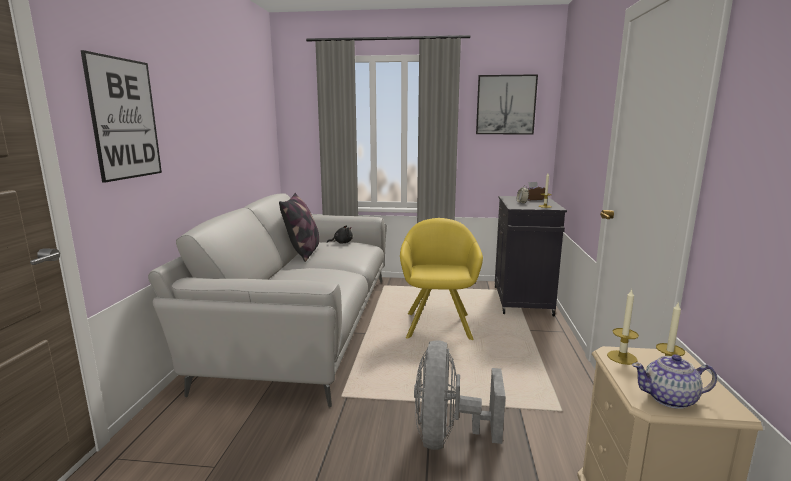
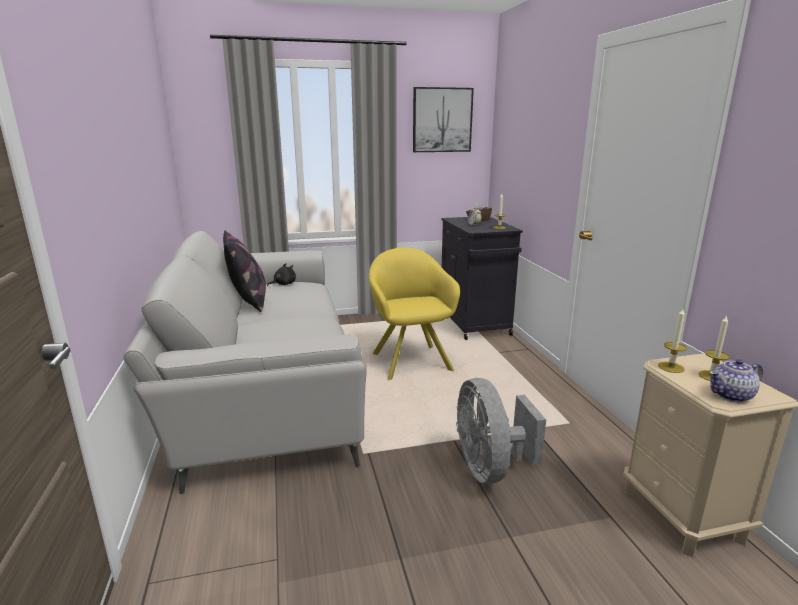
camera: 20 degrees left, 5 degrees up
picture [81,50,162,183] -> none

